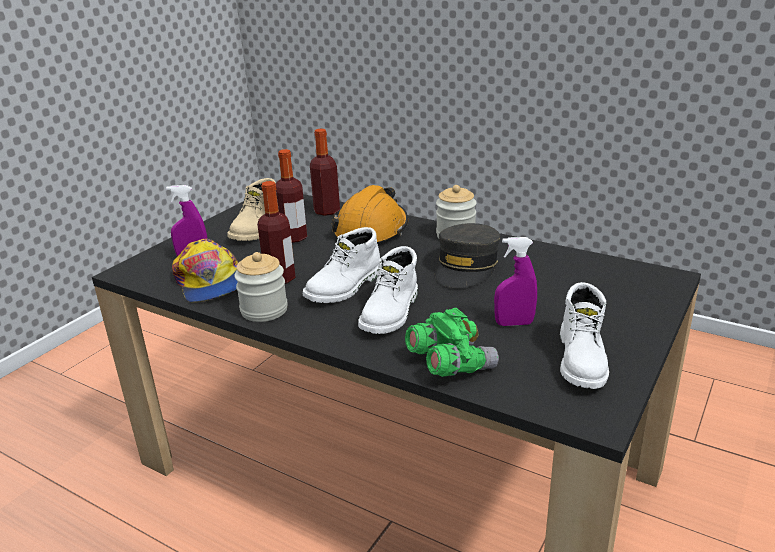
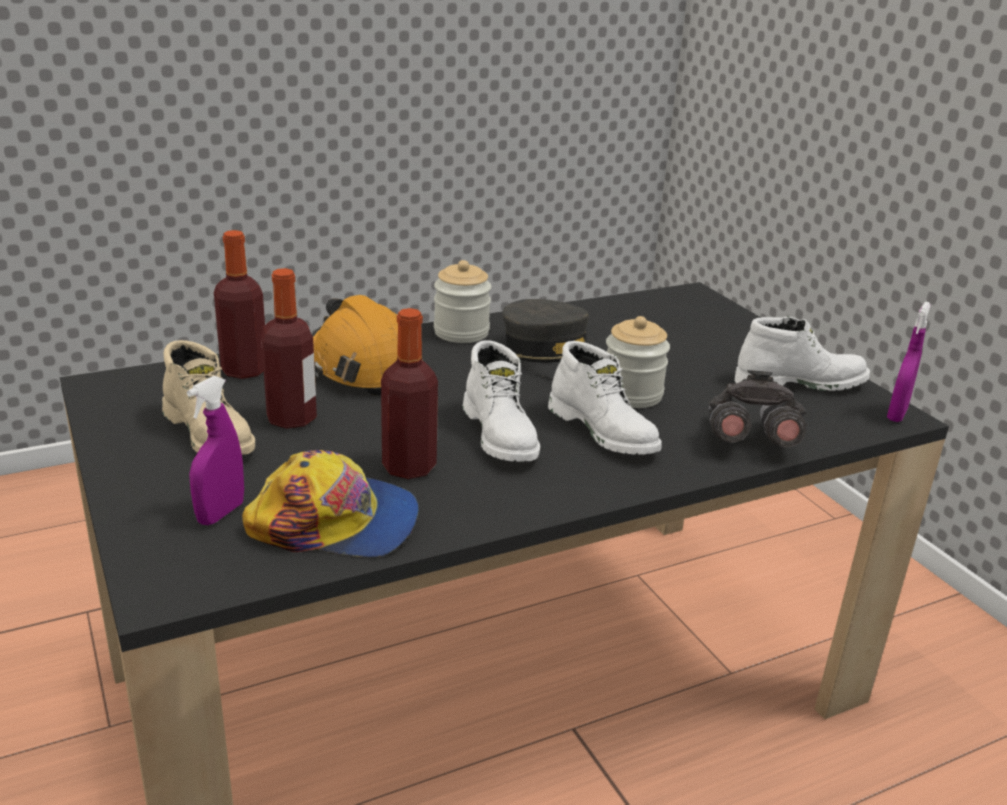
camera: 60 degrees left, 0 degrees up
jar [234,252,288,322] -> jar moved to [606,316,670,408]
green binoculars [405,308,499,377] -> grey binoculars [709,370,807,448]
purple spray bottle [494,237,537,326] -> purple spray bottle moved to [887,302,931,422]
white boot [560,282,609,389] -> white boot turned 45 degrees counterclockwise [734,317,870,391]

